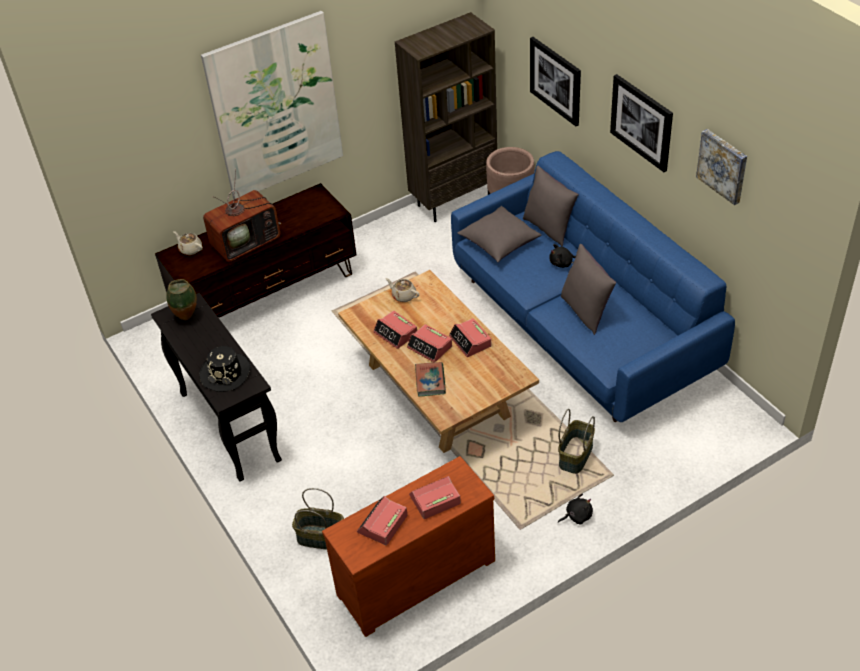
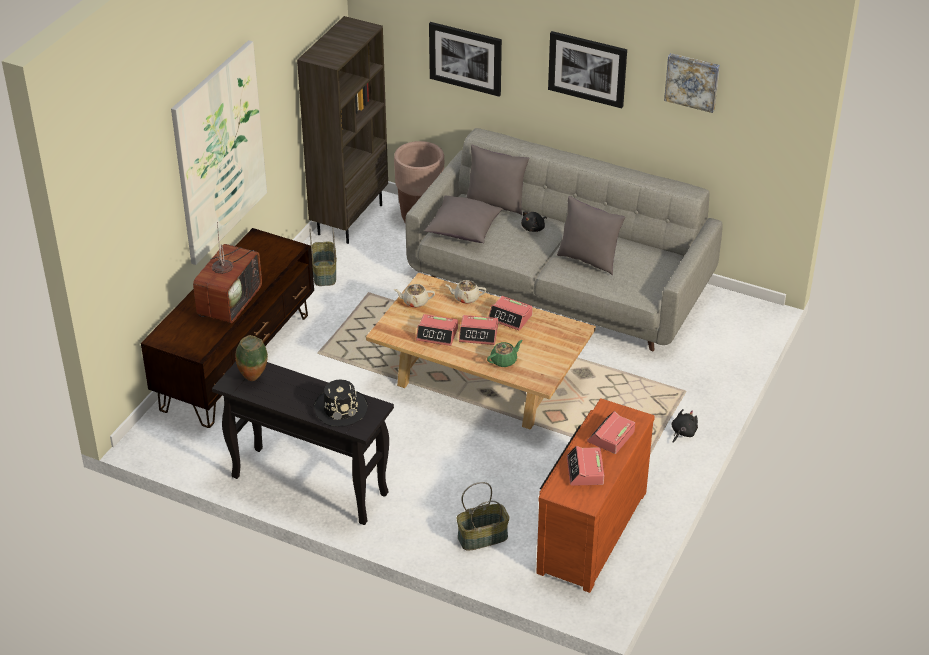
camera: 35 degrees left, 5 degrees down
beige teapot [173,231,203,255] -> beige teapot moved to [445,280,486,304]
book [415,362,446,396] -> green teapot [487,340,523,367]
blue sofa [451,151,735,422] -> grey sofa [406,128,723,351]
basket [558,409,595,474] -> basket moved to [309,227,337,286]

